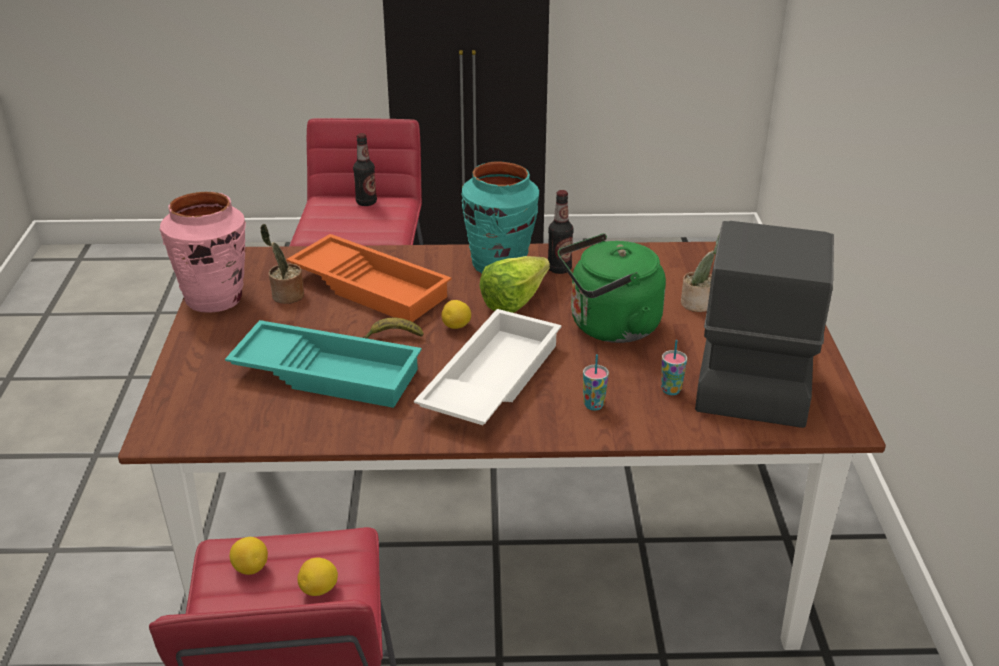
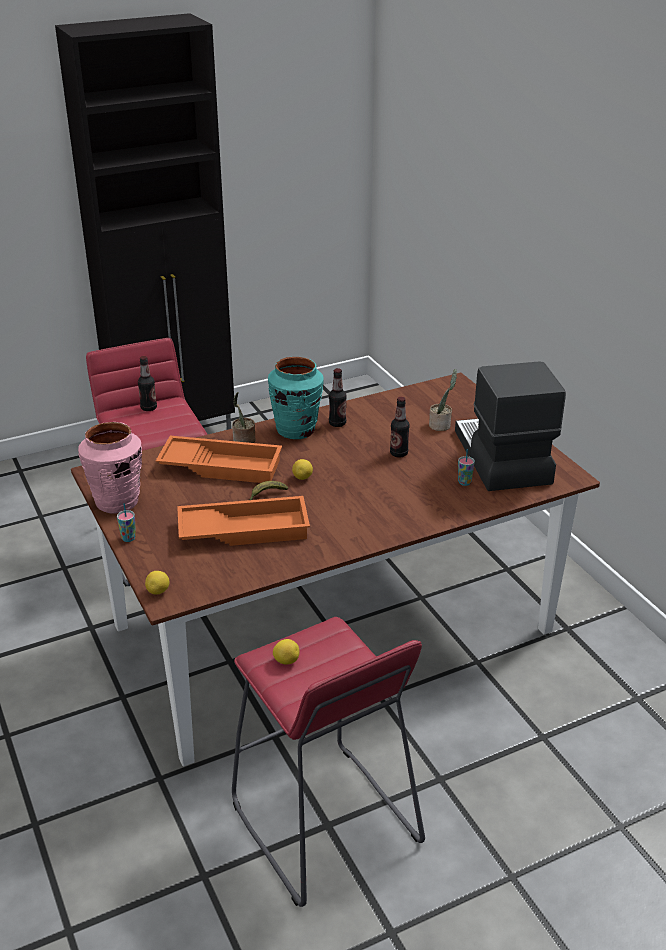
camera: 25 degrees left, 0 degrees up
turquoise tray [225,320,422,408] -> orange tray [177,496,310,546]
potted plant [260,224,304,304] -> potted plant moved to [232,392,255,443]
lemon [297,558,338,596] -> lemon moved to [145,571,170,595]
white tray [414,309,562,425] -> none
lettuce [479,256,550,313] -> none
green kettle [558,234,666,343] -> bottle [390,397,410,457]
cup [583,354,609,411] -> cup moved to [117,503,136,542]

